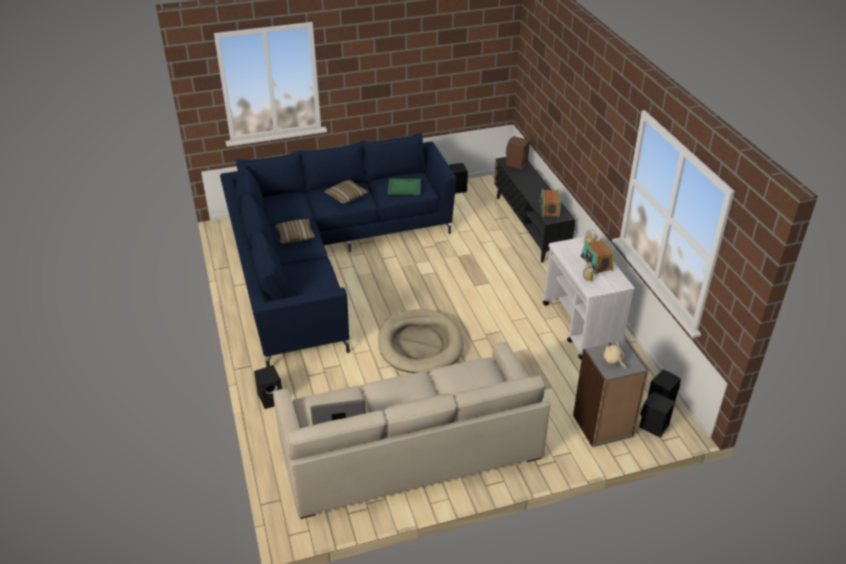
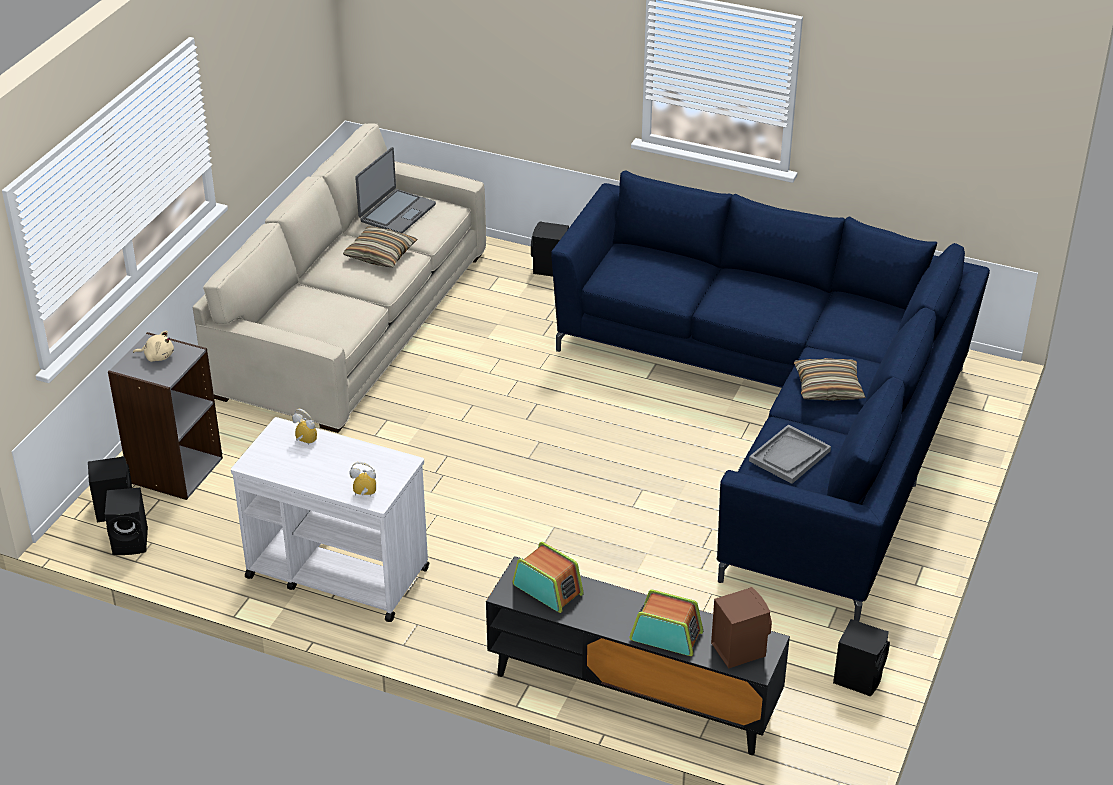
camera: 130 degrees right, 0 degrees up
pillow [275,219,315,244] -> pillow moved to [343,226,418,267]
beige dog bed [378,309,464,373] -> none
green tray [388,179,421,195] -> grey tray [749,425,831,484]
radio [581,238,614,274] -> radio moved to [629,590,703,656]

